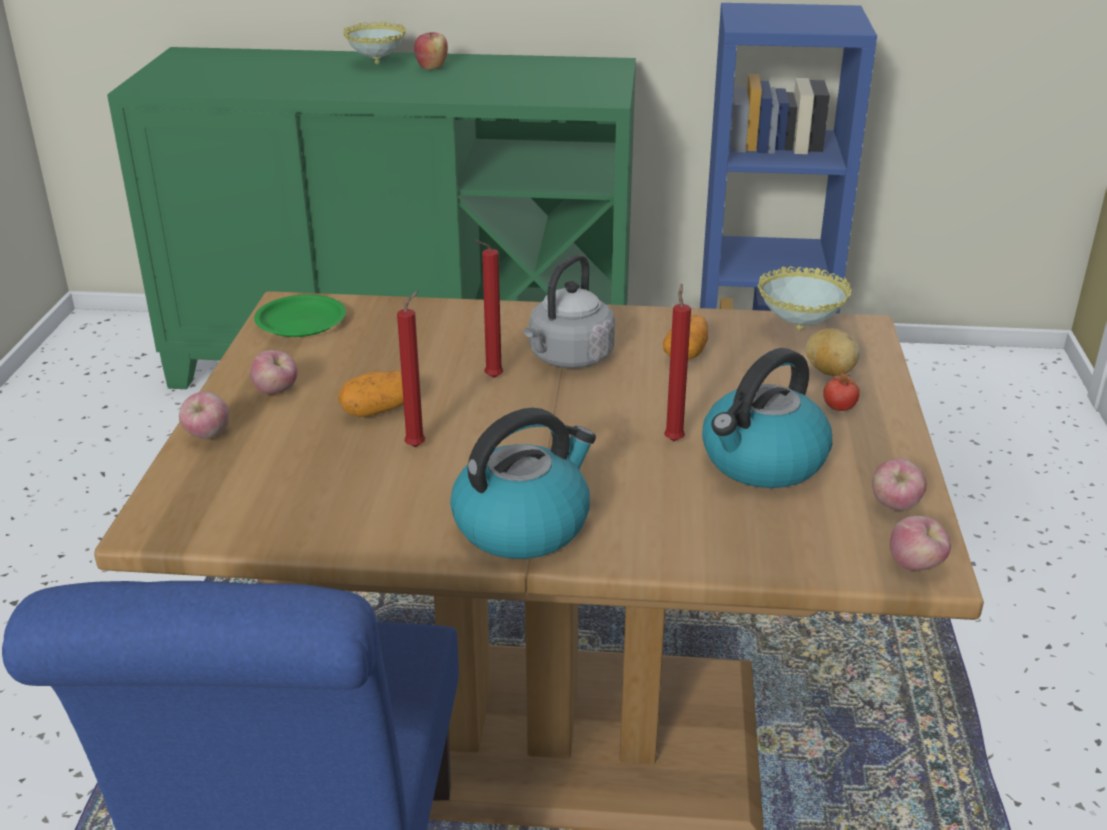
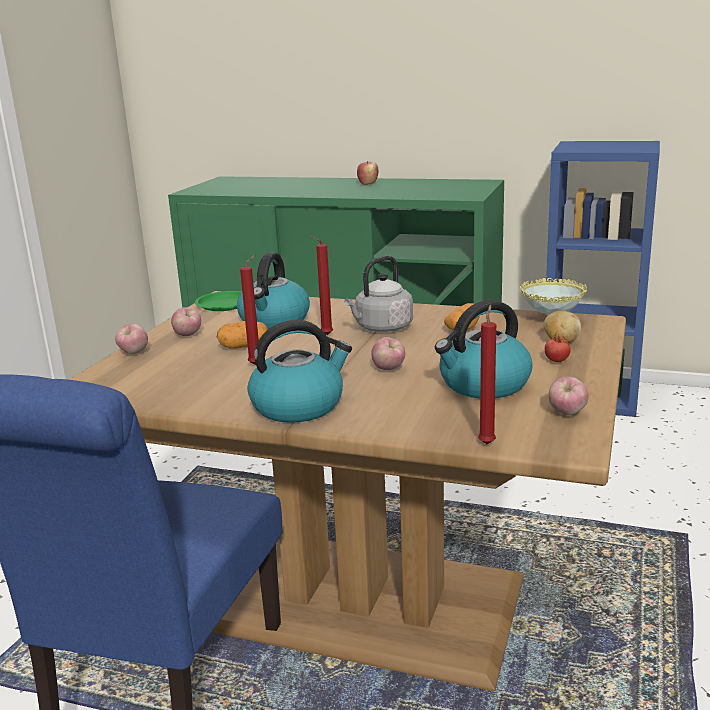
camera: 15 degrees right, 10 degrees down
bowl [343,22,406,64] -> none
red candle [664,284,691,441] -> red candle moved to [478,305,496,444]
apple [890,516,951,570] -> apple moved to [371,337,405,370]
none -> kettle [237,253,310,329]

